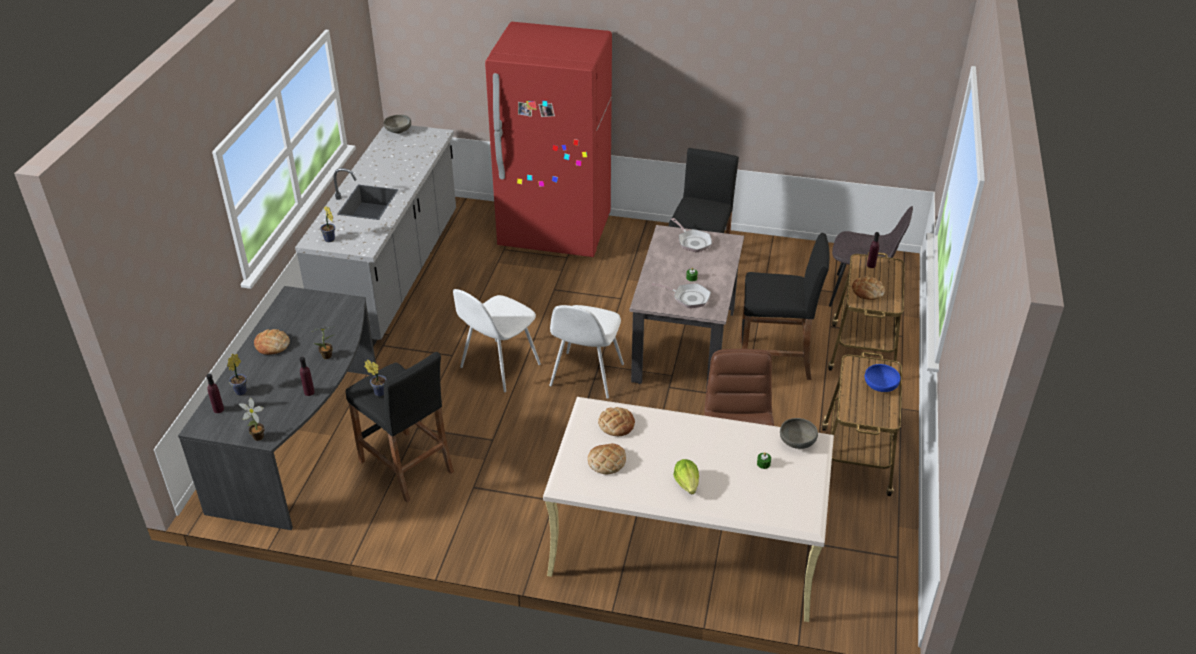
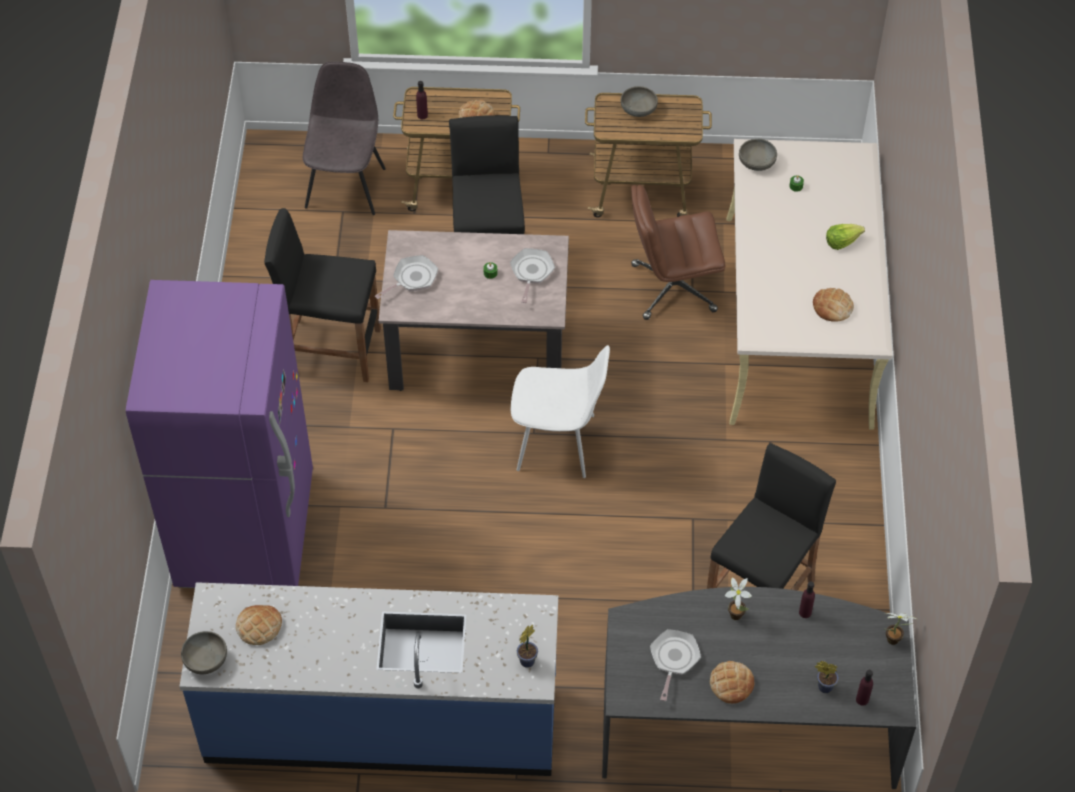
camera: 100 degrees left, 15 degrees up
grey counter [295,125,456,347] -> blue counter [179,582,558,776]
potted plant [364,360,387,397] -> none
white chair [453,289,541,392] -> none
red fridge [485,22,612,257] -> purple fridge [126,280,313,588]
bread [598,407,635,436] -> bread moved to [236,605,282,645]
blue bowl [865,364,900,392] -> grey bowl [621,86,658,117]
none -> frying pan [650,629,701,701]

